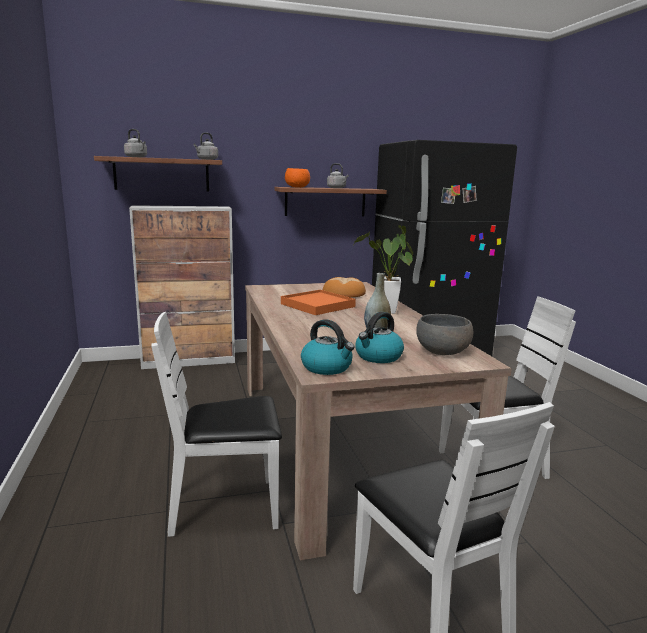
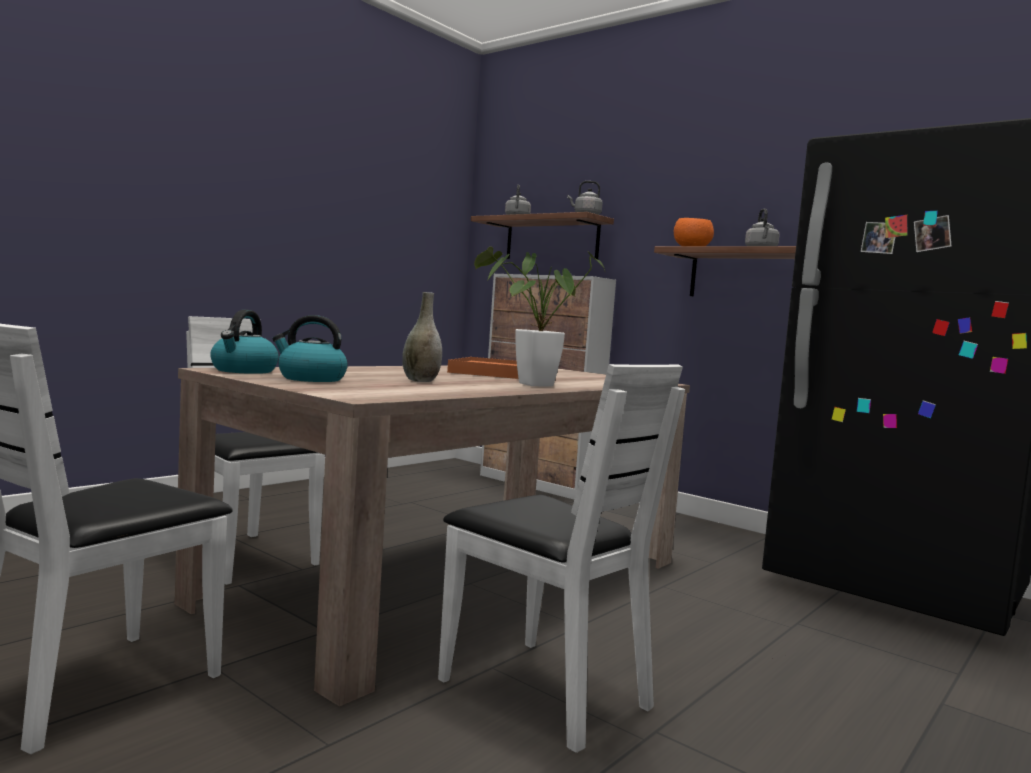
camera: 55 degrees right, 10 degrees down
bread [323,277,366,298] -> none
grey bowl [416,314,473,355] -> none

